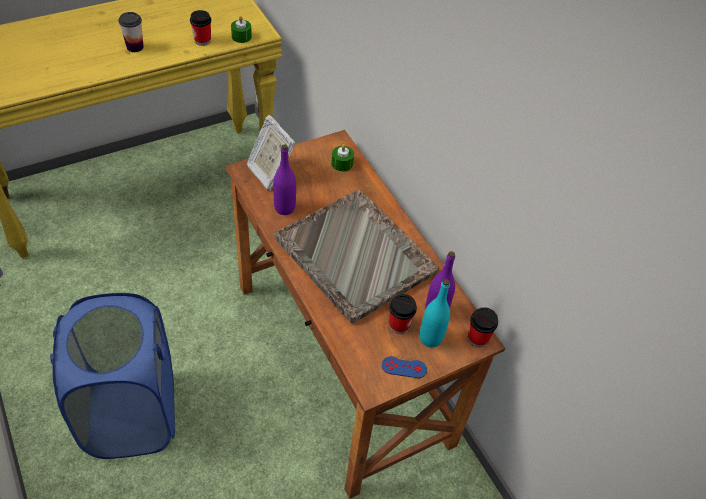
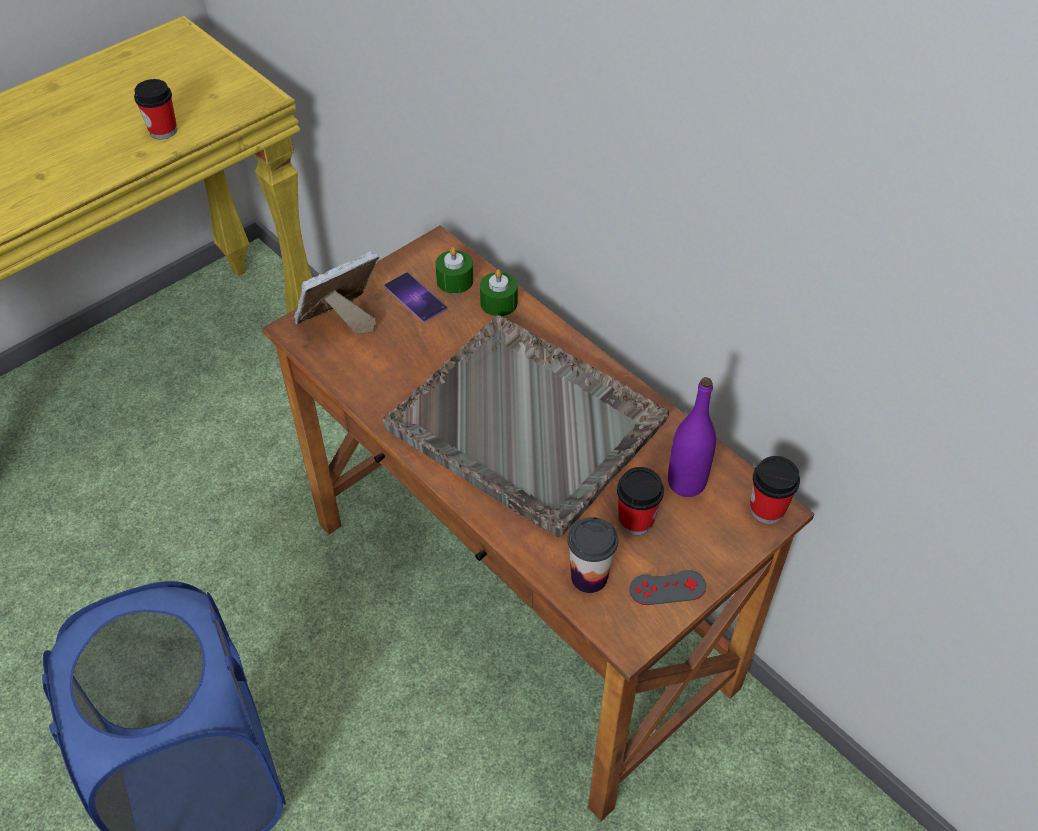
camera: 10 degrees left, 0 degrees up
cup [118,12,144,52] -> cup moved to [567,517,618,593]
green candle [231,16,252,43] -> green candle moved to [480,269,518,316]
picture frame [246,115,295,191] -> picture frame turned 105 degrees clockwise [294,251,379,334]
purple bottle [273,144,296,215] -> none
blue game controller [382,356,427,378] -> grey game controller [629,570,706,605]
turquoise bottle [420,279,450,347] -> none
none -> phone [384,272,447,323]

